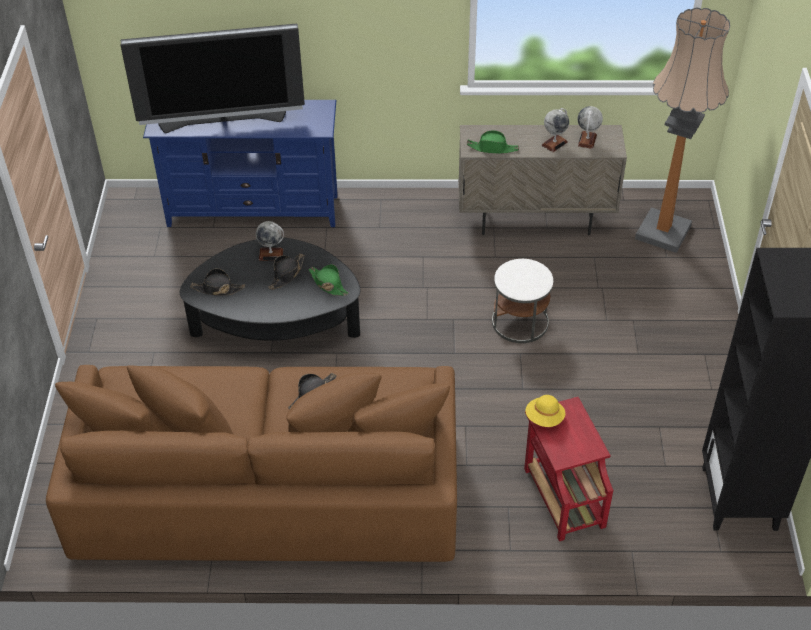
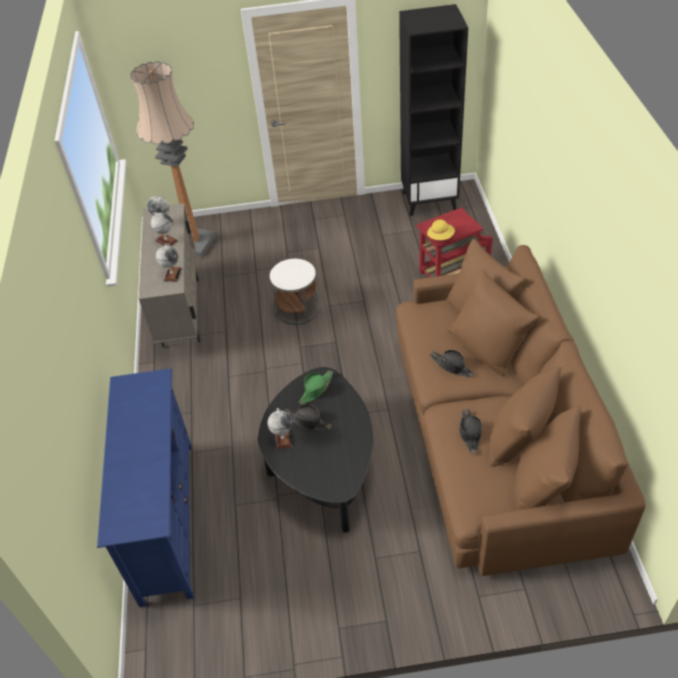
camera: 95 degrees left, 0 degrees up
television [120,24,305,133] -> none
black hat [190,268,245,295] -> black hat moved to [459,408,482,454]
green hat [467,131,519,154] -> globe [156,244,182,282]

